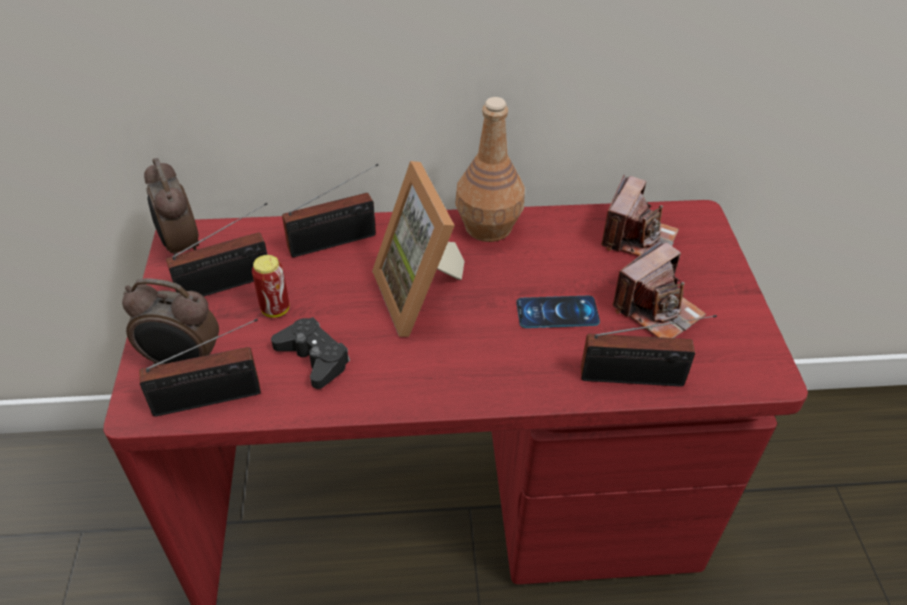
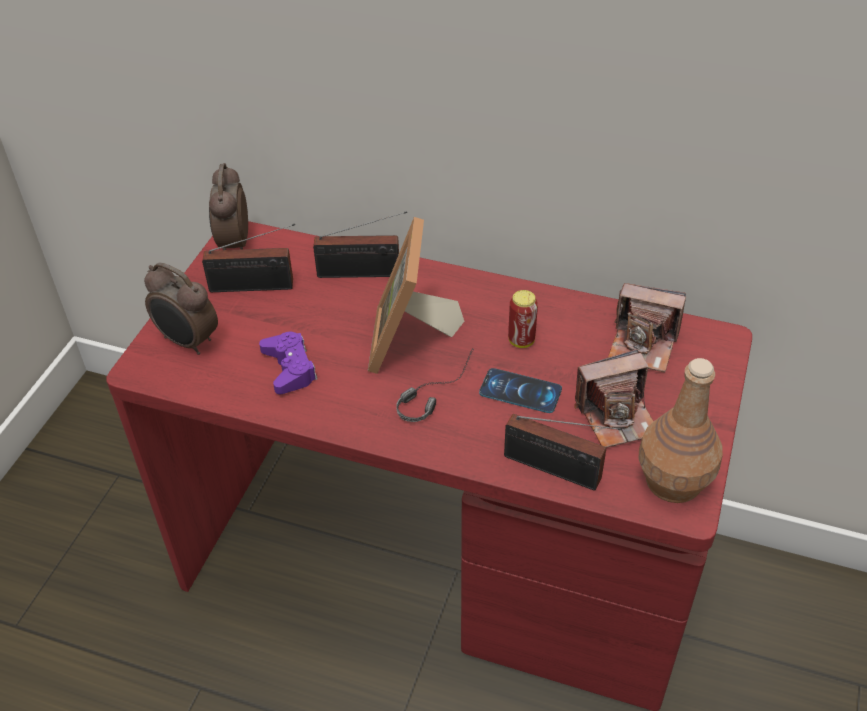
camera: 25 degrees right, 0 degrees up
radio [139,319,261,417] -> none
can [252,255,289,318] -> can moved to [508,290,538,348]
black game controller [271,317,350,389] -> purple game controller [259,332,318,394]
brown bottle [455,97,525,242] -> brown bottle moved to [638,358,723,503]
camera [601,175,679,256] -> camera turned 60 degrees clockwise [608,283,686,372]
none -> headphones [396,348,474,422]

